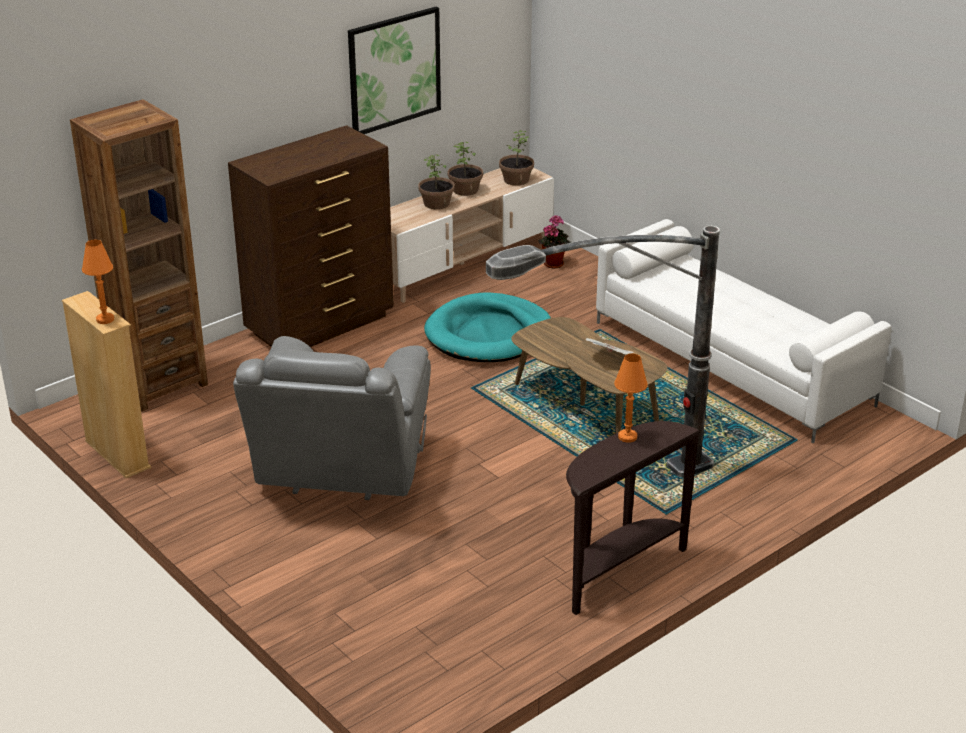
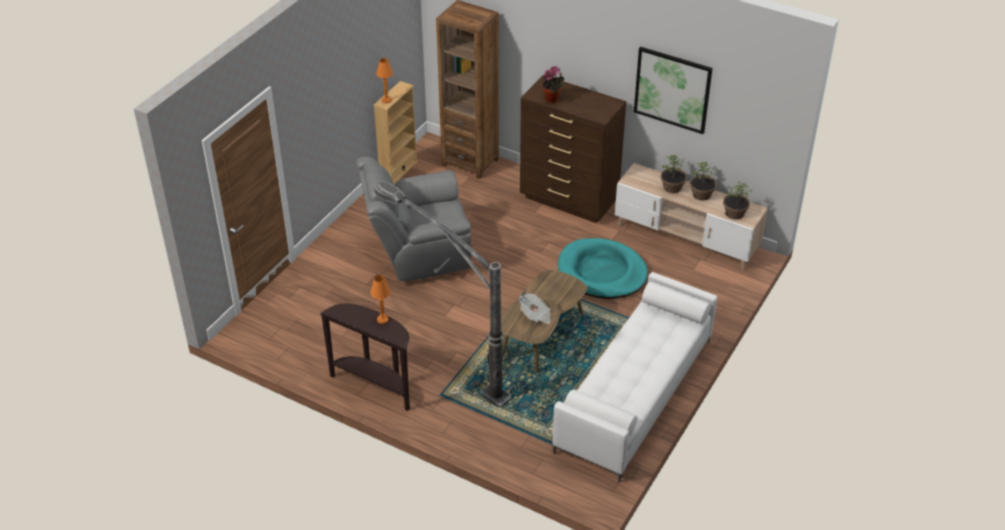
camera: 70 degrees right, 10 degrees up
potted plant [538,215,571,268] -> potted plant moved to [542,66,565,104]

